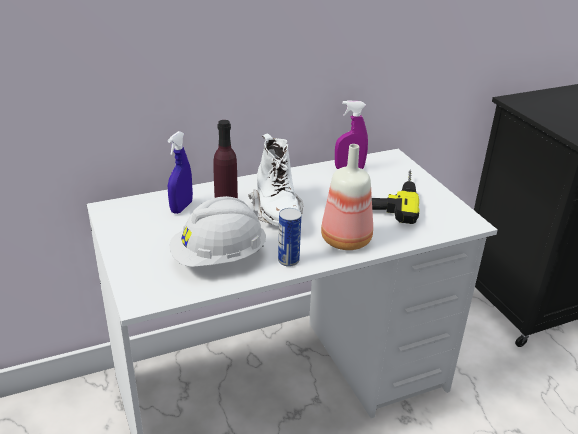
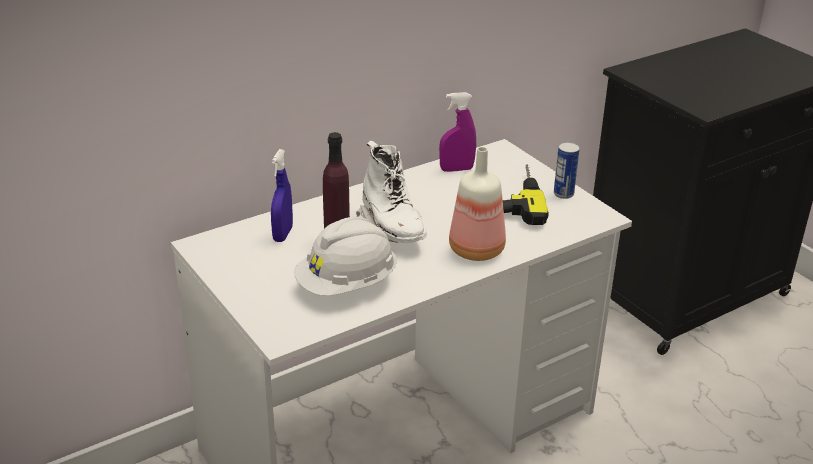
camera: 10 degrees left, 0 degrees up
can [278,208,302,267] -> can moved to [554,142,580,199]

